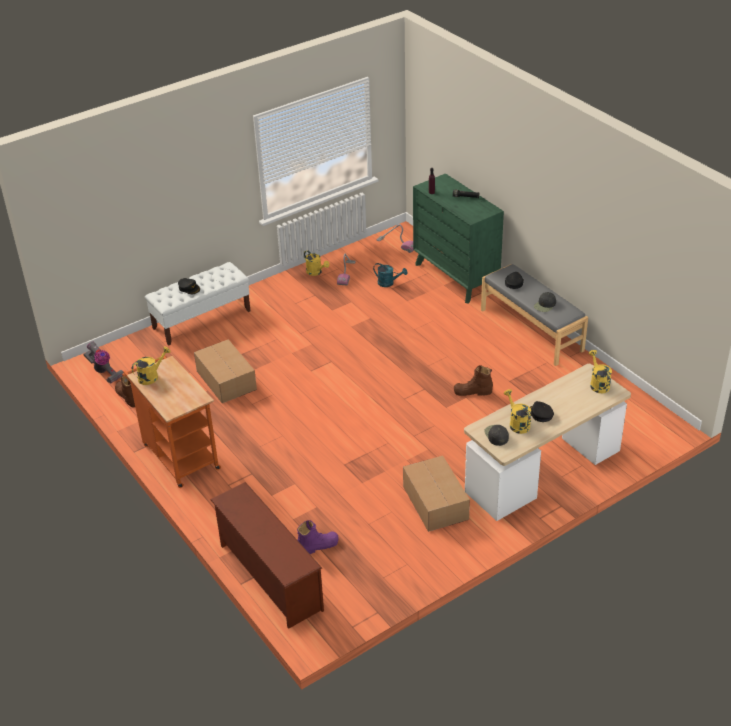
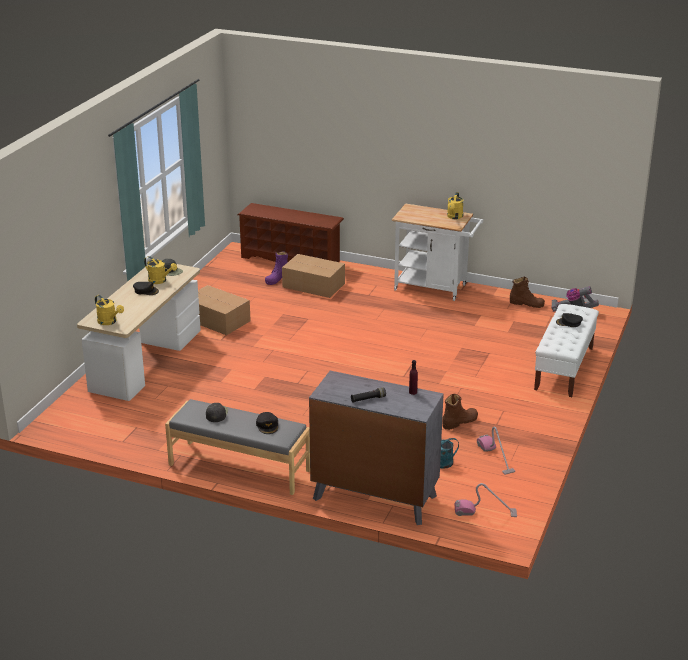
camera: 145 degrees right, 10 degrees down
orange cart [122,355,221,488] -> white cart [392,204,483,301]
cardboard box [194,339,257,403] -> cardboard box moved to [282,254,345,298]
yellow watering can [304,250,330,276] -> none
green dresser [413,173,504,304] -> grey dresser [309,371,444,525]
brown boot [454,365,493,396] -> brown boot moved to [442,394,478,430]

